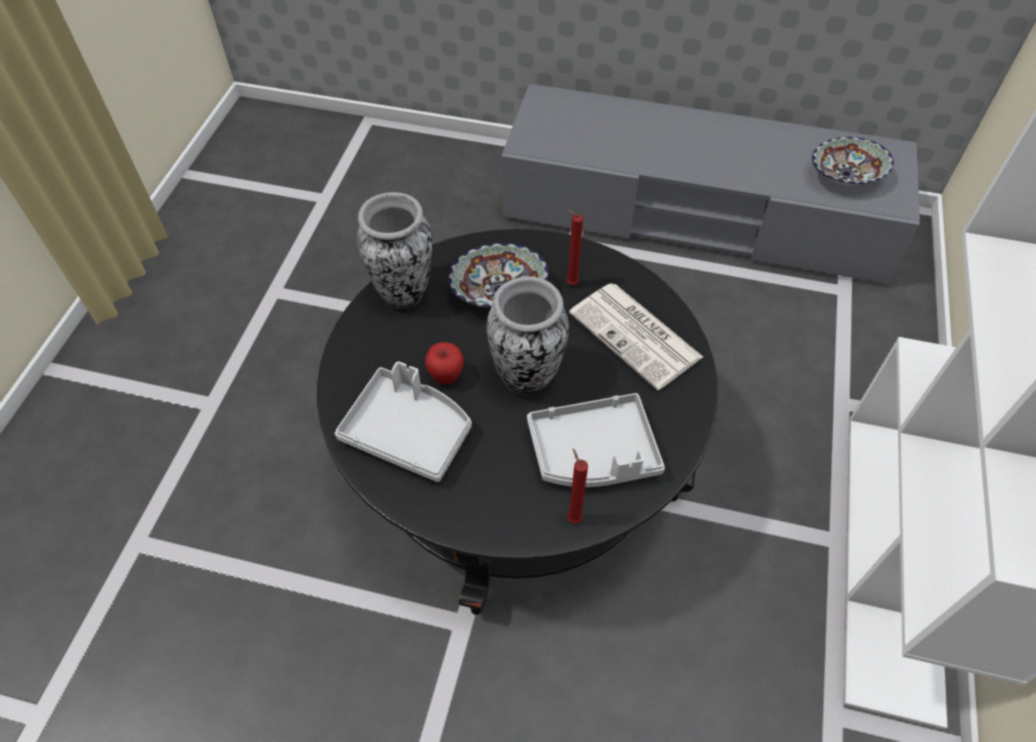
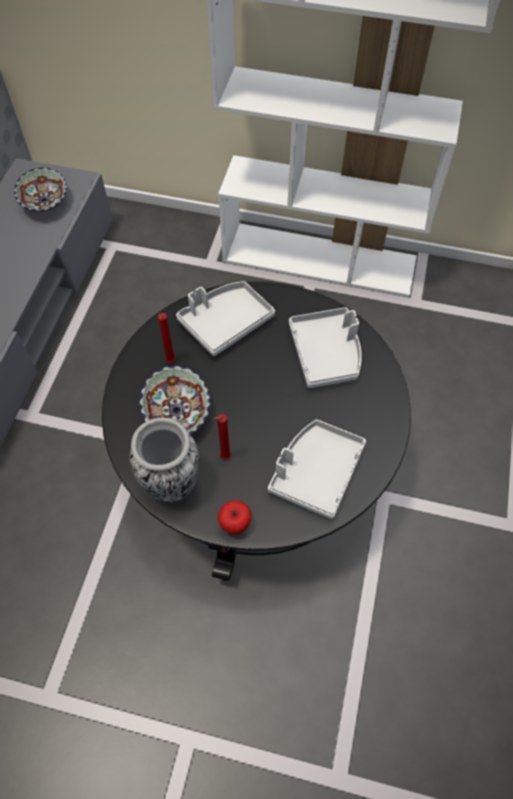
camera: 90 degrees left, 5 degrees up
apple [425,342,464,384] -> apple moved to [218,500,252,535]
vase [486,276,569,395] -> none
red candle [567,448,588,524] -> red candle moved to [213,414,231,460]
newspaper [569,283,703,390] -> grey tray [176,281,275,356]

